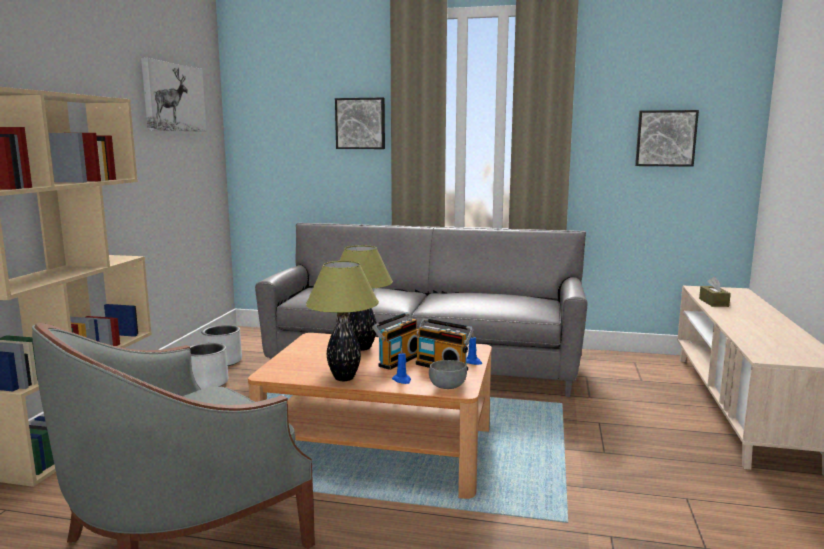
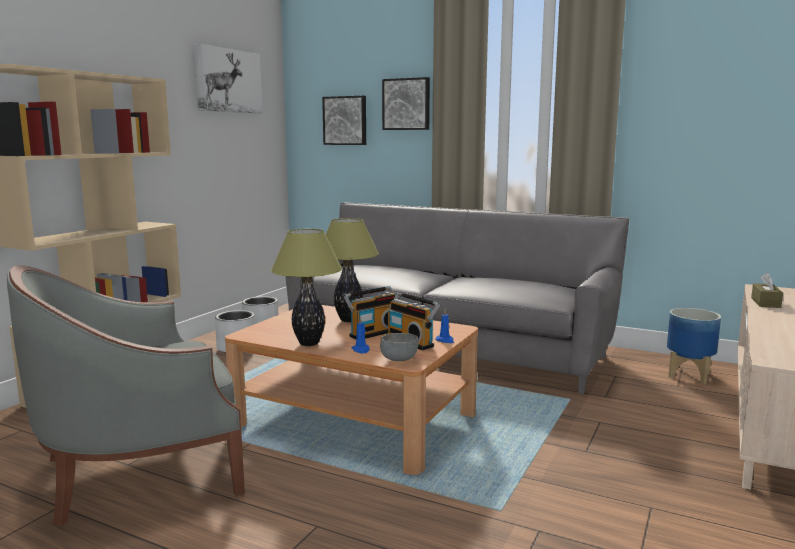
camera: 15 degrees right, 0 degrees up
picture [635,110,699,167] -> picture moved to [322,96,366,145]
none -> planter [667,308,721,384]

